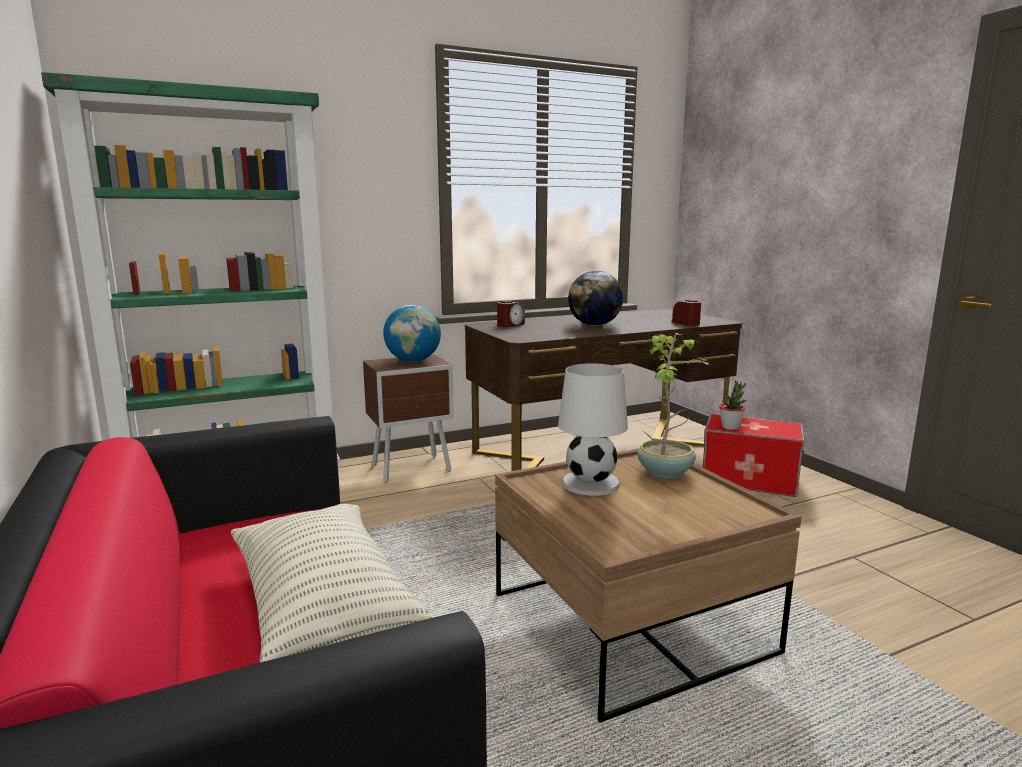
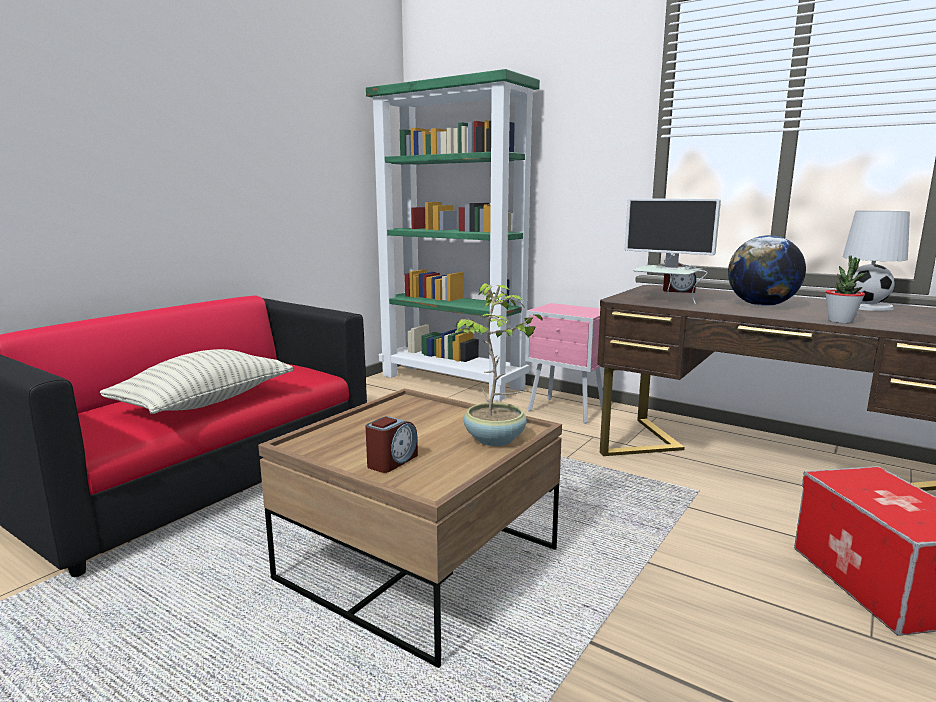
camera: 60 degrees right, 0 degrees up
brown nightstand [363,354,454,483] -> pink nightstand [525,303,603,424]
globe [383,305,441,362] -> none
white table lamp [558,363,628,496] -> white table lamp moved to [843,211,910,311]
alarm clock [672,300,701,326] -> alarm clock moved to [365,416,418,473]
potted plant [719,381,746,430] -> potted plant moved to [825,255,866,323]
none -> monitor [625,198,721,304]

